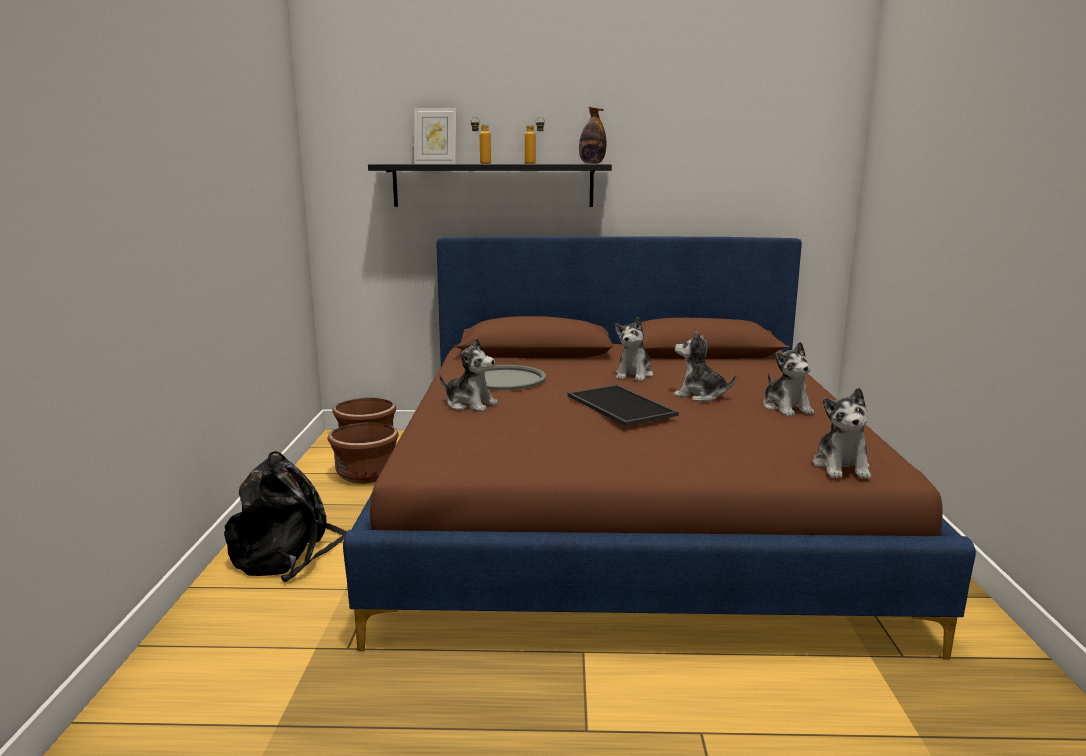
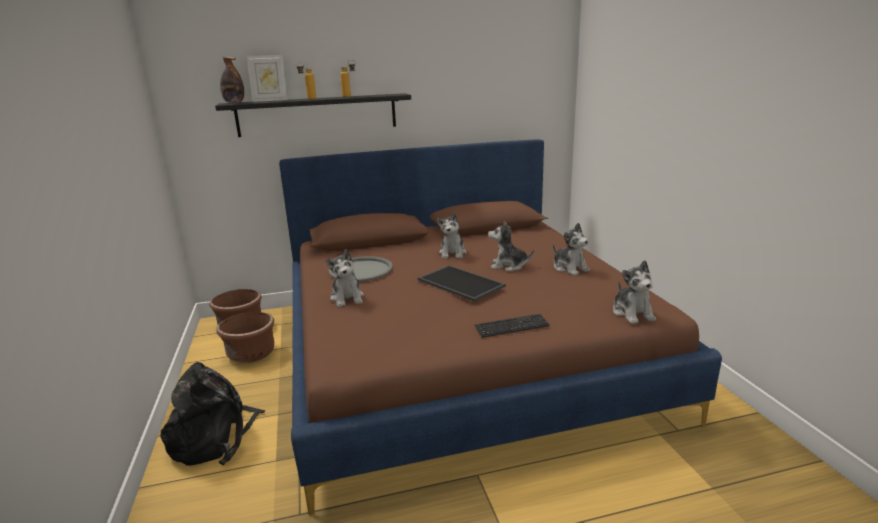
camera: 15 degrees left, 5 degrees up
plush toy [439,338,498,412] -> plush toy turned 60 degrees clockwise [326,249,364,307]
bottle [579,107,606,164] -> bottle moved to [220,57,244,103]
none -> keyboard [474,314,550,338]

